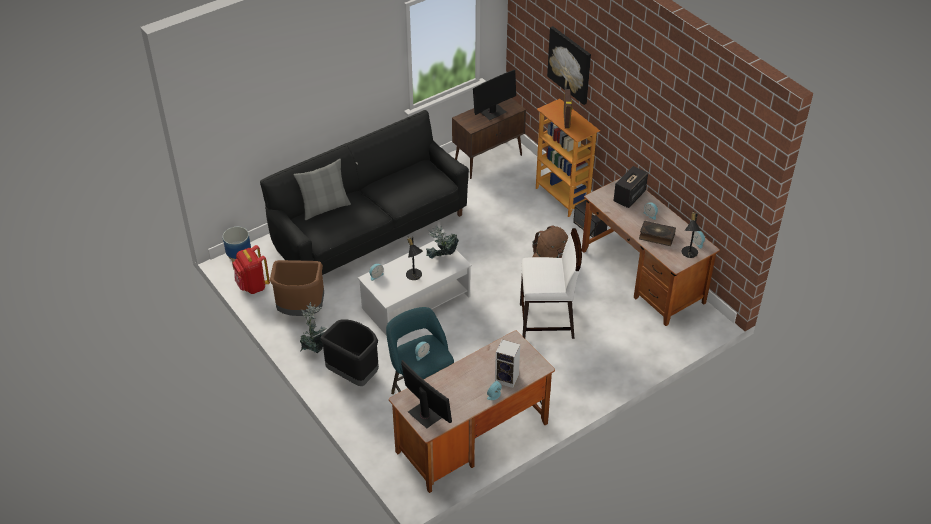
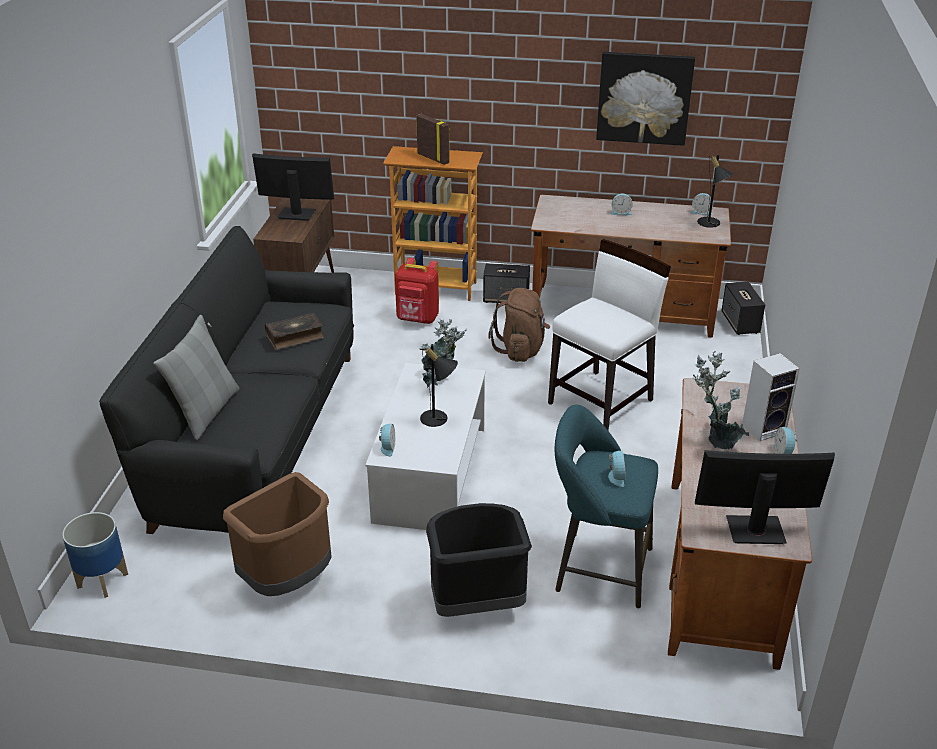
camera: 45 degrees left, 10 degrees down
red backpack [233,245,270,294] -> red backpack moved to [395,258,439,324]
potted plant [300,302,327,353] -> potted plant moved to [693,351,749,449]
monitor [473,69,516,120] -> monitor turned 90 degrees counterclockwise [252,153,334,221]
picture [547,26,591,105] -> picture moved to [596,52,695,146]
speaker [613,166,648,208] -> speaker moved to [721,282,765,335]
book [639,220,676,246] -> book moved to [265,313,324,350]

